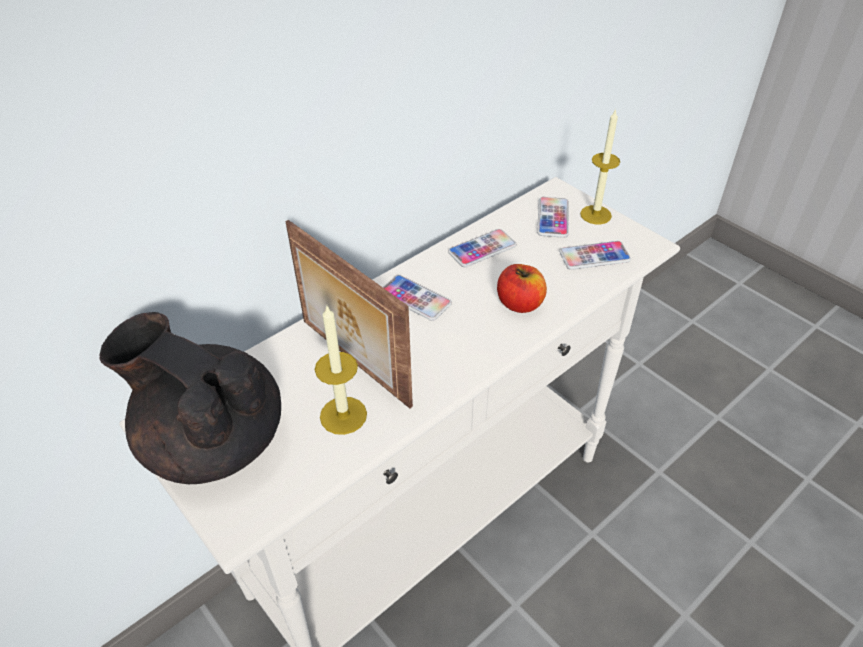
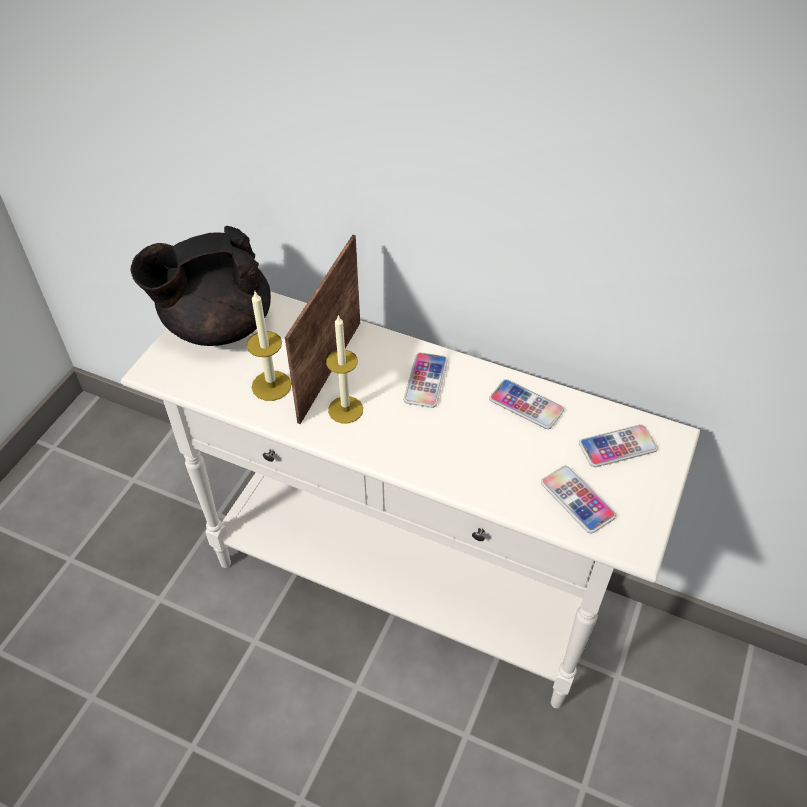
camera: 65 degrees right, 5 degrees up
black teapot [99,312,281,484] -> black teapot turned 120 degrees counterclockwise [131,226,271,346]
apple [497,264,547,313] -> none
candle [580,109,620,224] -> candle moved to [326,315,363,423]

